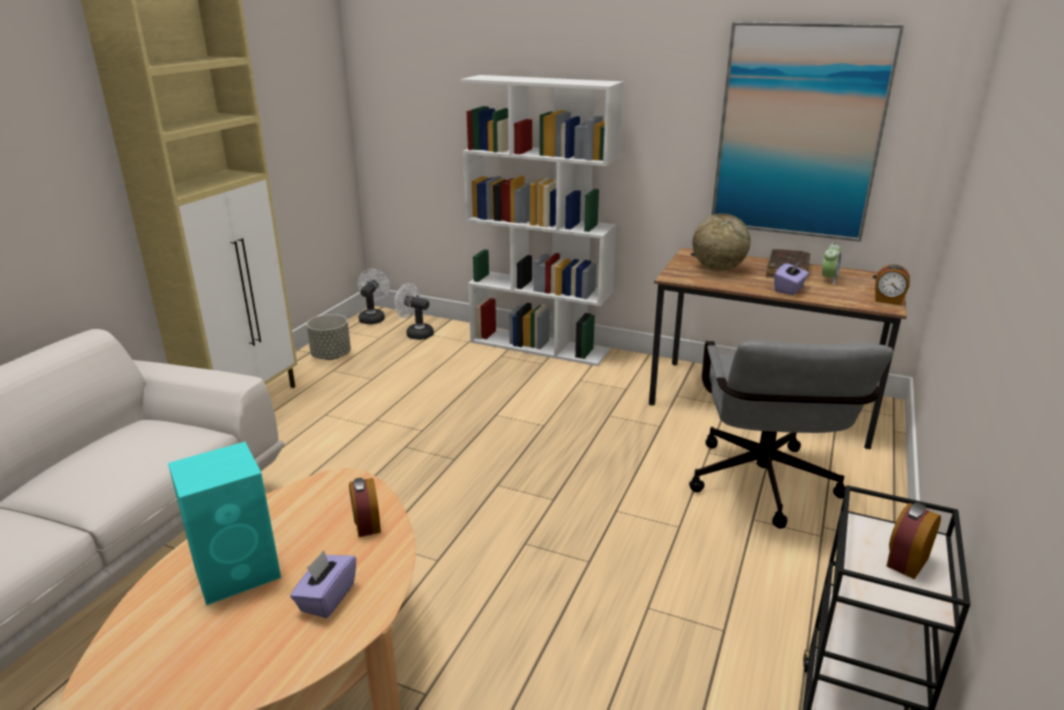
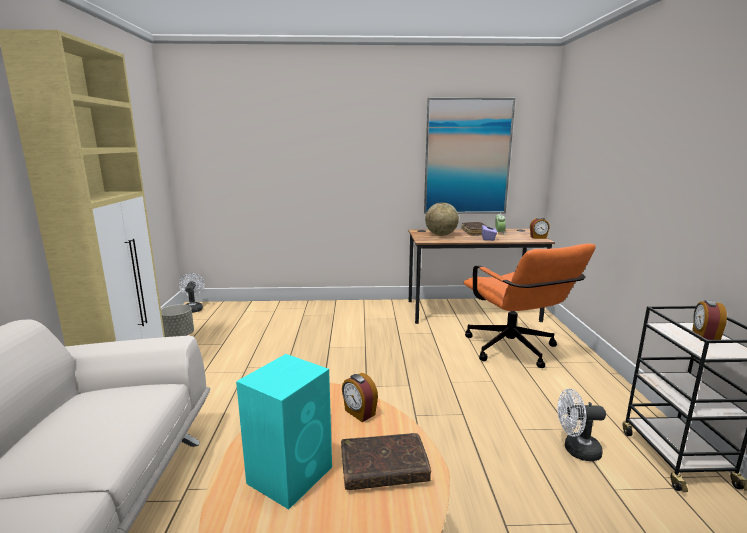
camera: 25 degrees left, 10 degrees down
purple tissue box [290,550,356,618] -> brown book [341,433,431,490]
white fan [394,283,434,340] -> white fan moved to [557,389,606,461]
white bookcase [460,75,624,366] -> none
grey office chair [689,340,893,529] -> orange office chair [464,244,596,368]

